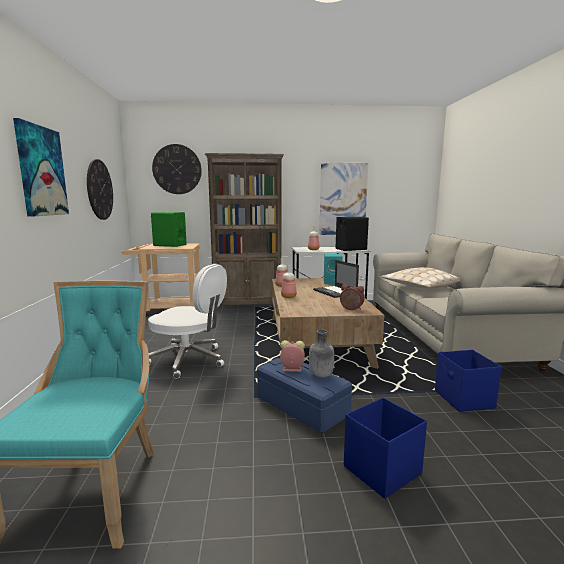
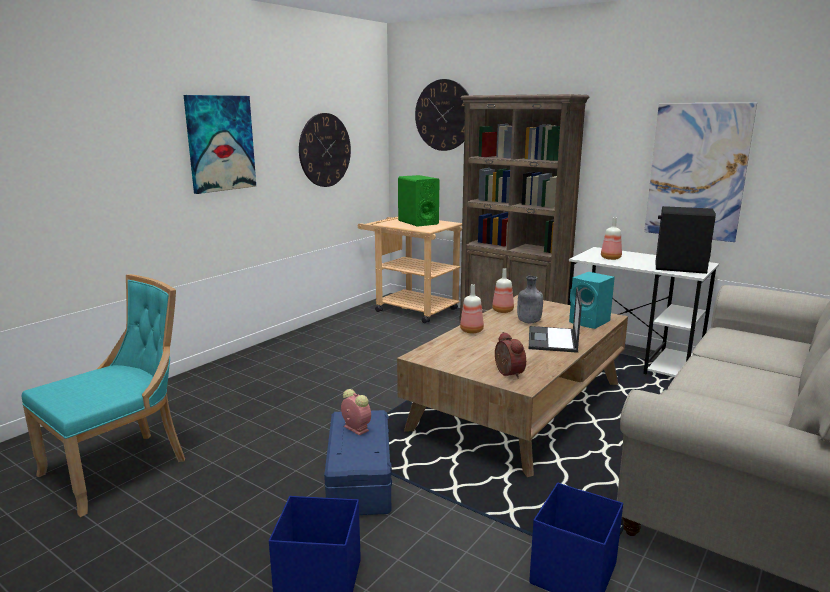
camera: 40 degrees right, 5 degrees up
white office chair [148,264,227,379] -> none
grey bottle [309,330,334,378] -> grey bottle moved to [517,276,543,323]
beige pillow [381,267,460,288] -> none

